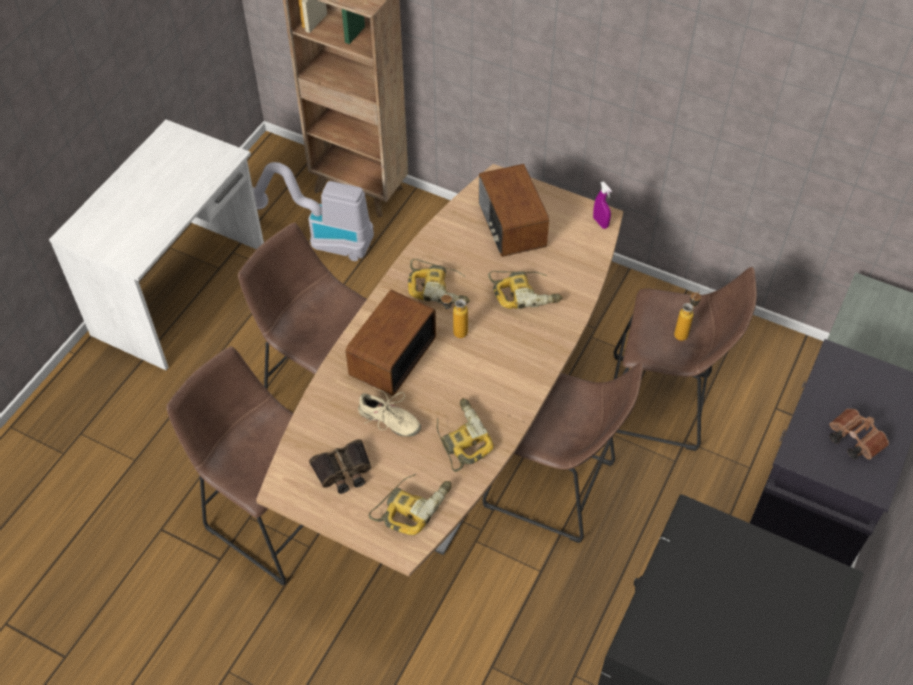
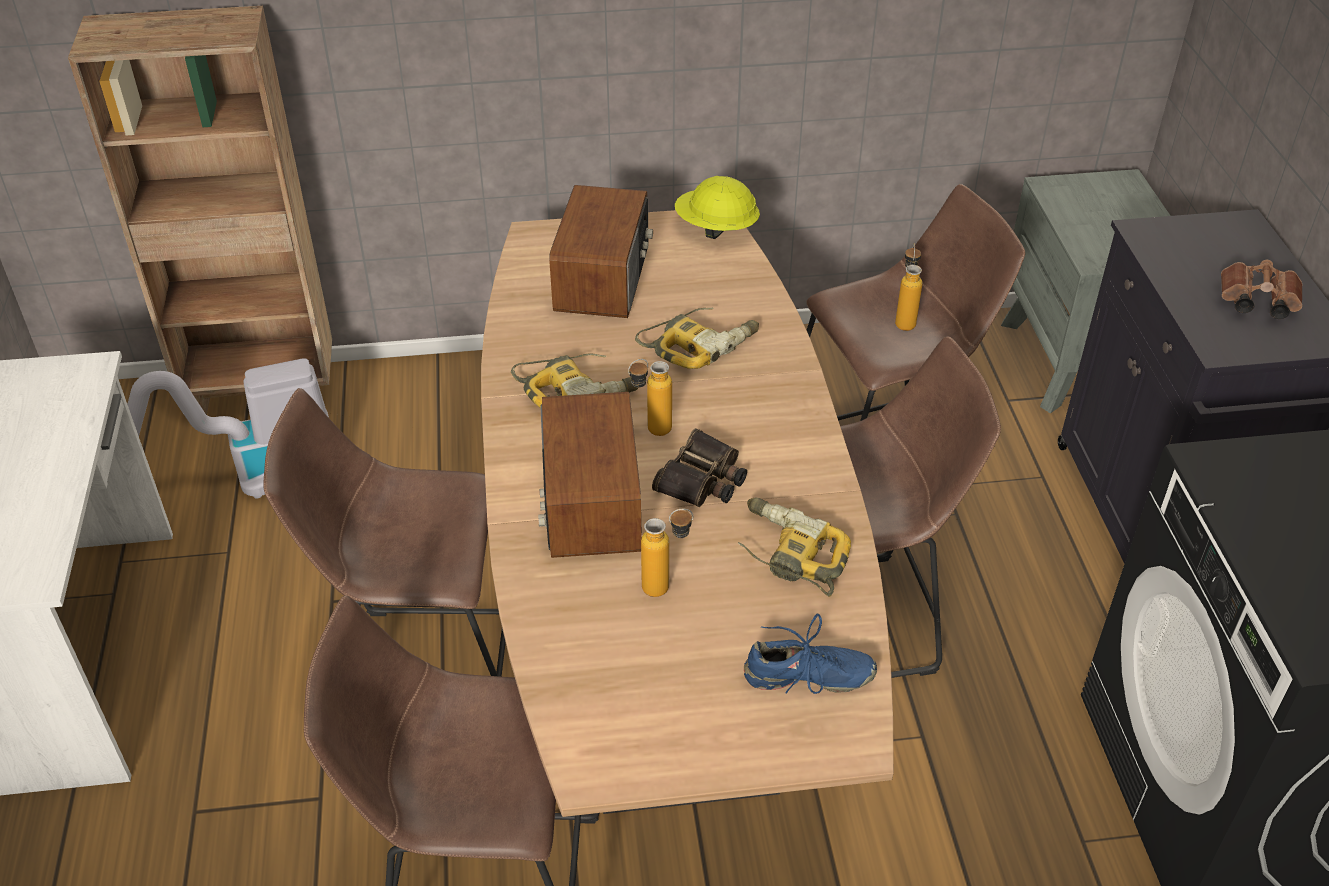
camera: 35 degrees left, 10 degrees down
binoculars [309,439,372,494] -> binoculars moved to [652,428,747,507]
beige shoe [358,387,421,437] -> bottle [641,509,693,597]
power drill [369,474,452,535] -> blue shoe [744,614,877,694]
radio [479,164,549,257] -> radio turned 120 degrees counterclockwise [549,185,653,318]
purple spray bottle [593,182,612,229] -> yellow hard hat [675,176,760,239]

